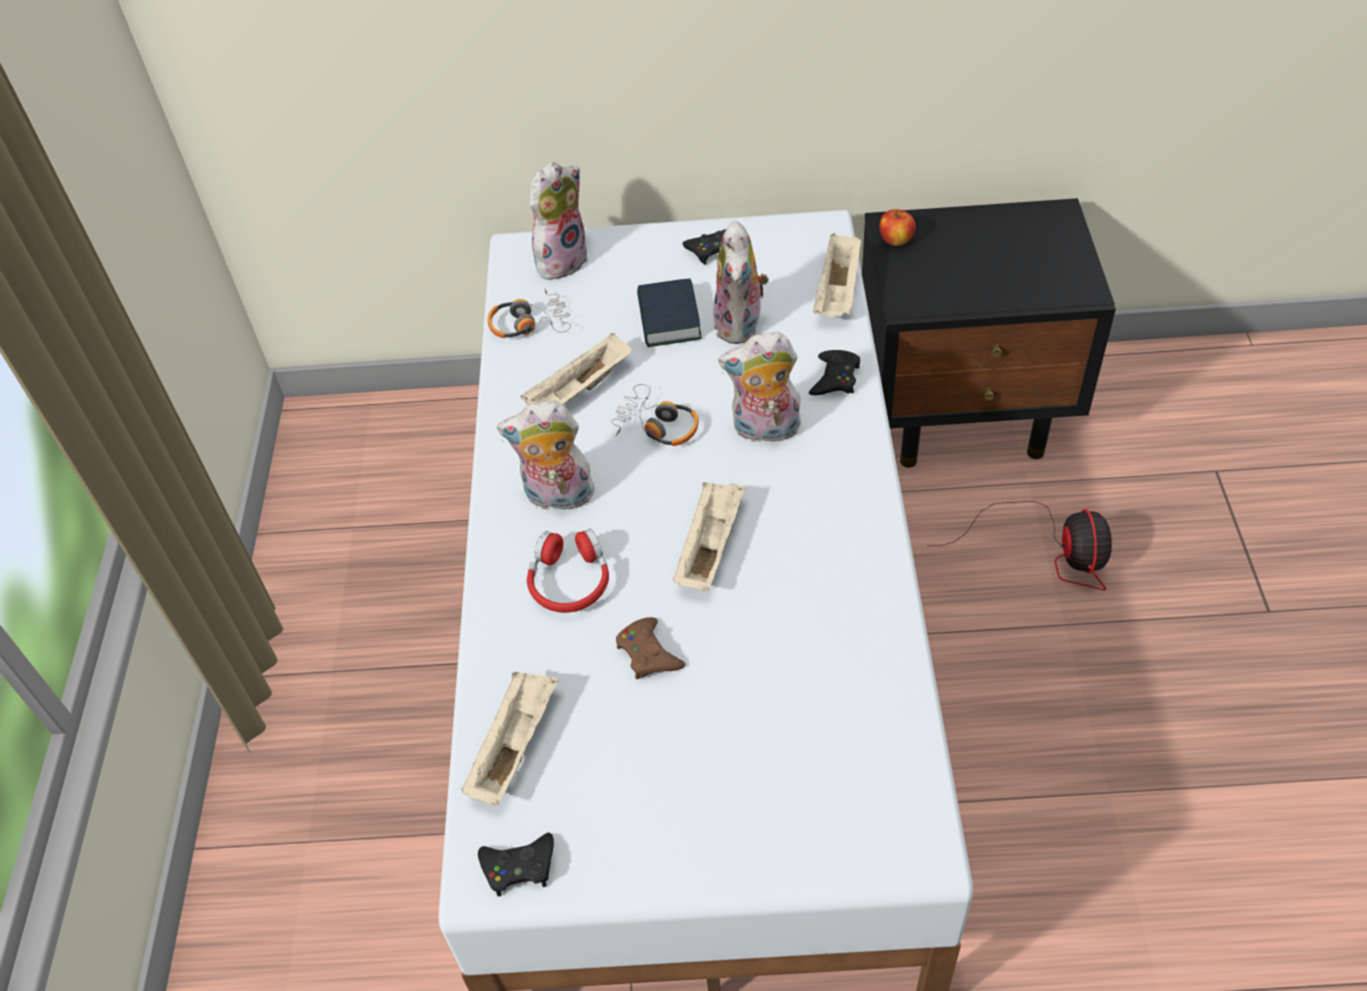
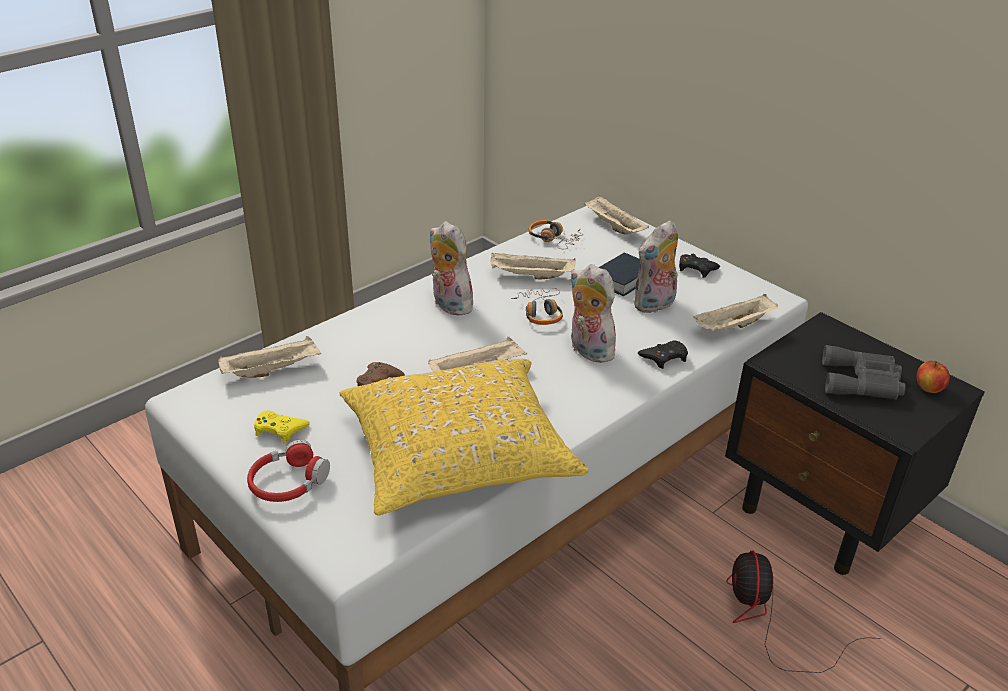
camera: 45 degrees right, 15 degrees down
black game controller [478,833,554,897] -> none
red headphones [527,528,609,613] -> red headphones moved to [247,440,330,502]
plush toy [529,162,588,280] -> beige tray [583,195,649,235]
apple [880,209,915,246] -> apple moved to [917,361,950,393]
fan [929,501,1112,590] -> fan turned 135 degrees clockwise [726,550,881,673]
none -> yellow game controller [254,410,310,443]
none -> yellow pillow [339,359,589,516]
none -> grey binoculars [822,345,905,400]

